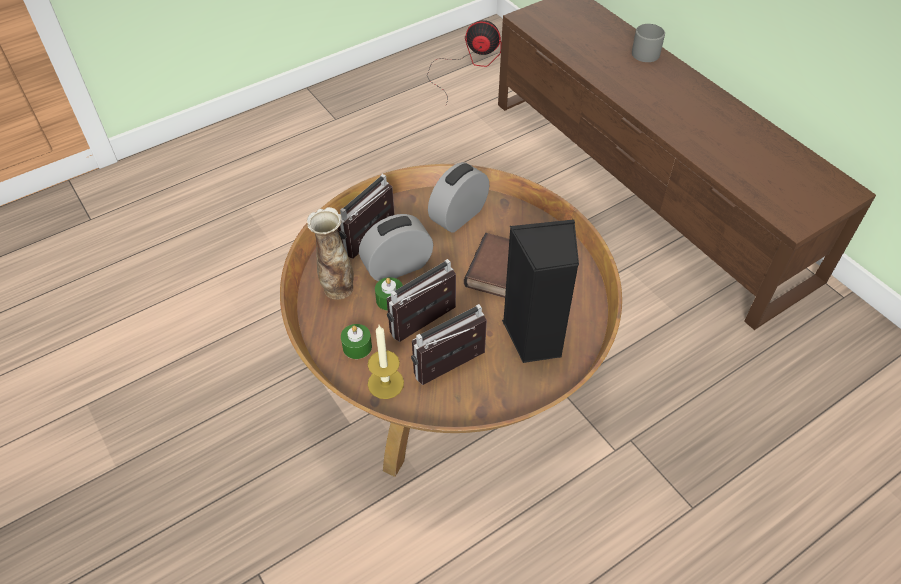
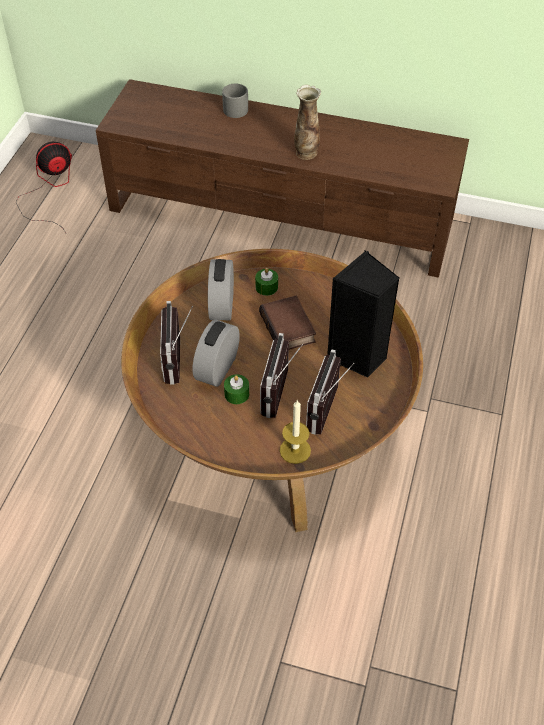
camera: 40 degrees left, 0 degrees up
vase [307,207,354,300] -> vase moved to [294,85,321,160]
green candle [341,324,372,359] -> green candle moved to [255,268,278,296]

